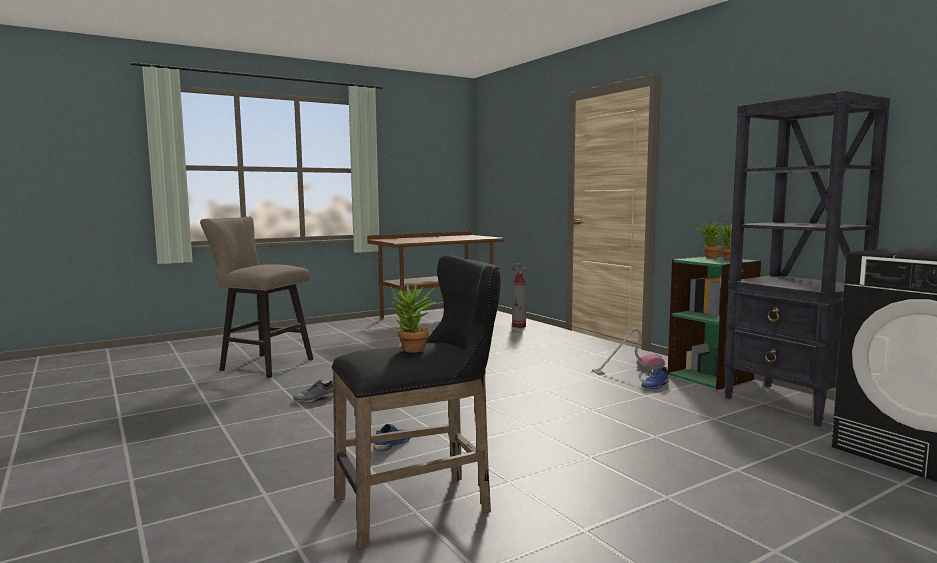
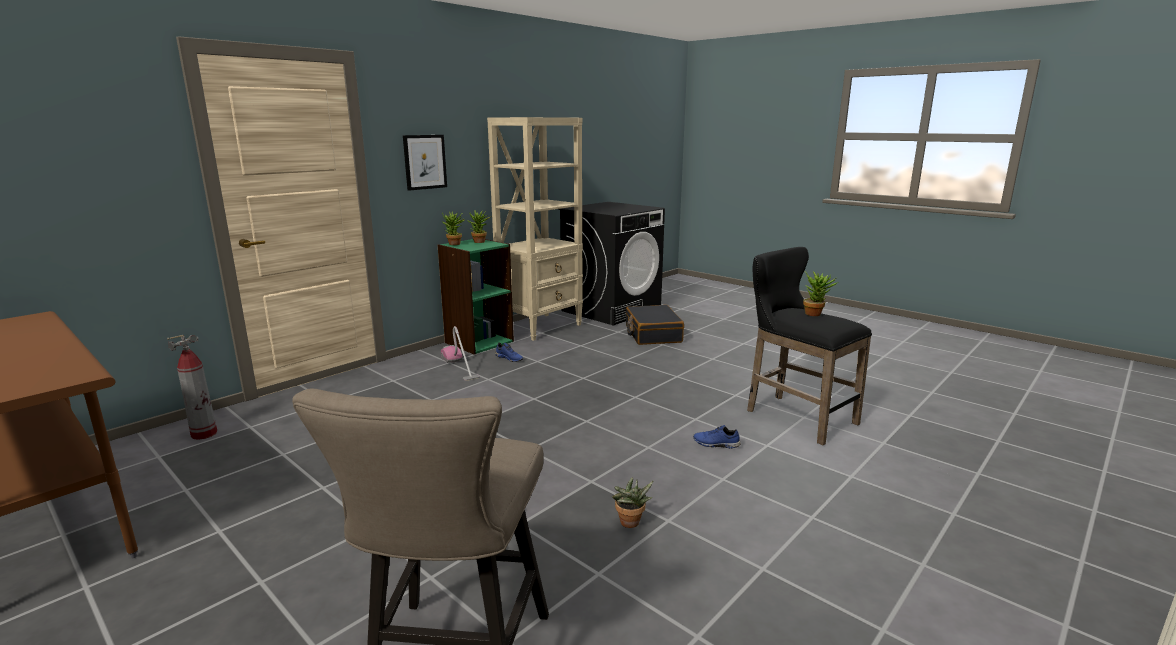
camera: 105 degrees left, 10 degrees up
grey shoe [293,380,333,403] -> potted plant [612,477,654,528]
black bookcase [724,91,890,427] -> beige bookcase [487,117,583,341]
none -> picture [403,135,447,191]
none -> black suitcase [626,305,684,345]

